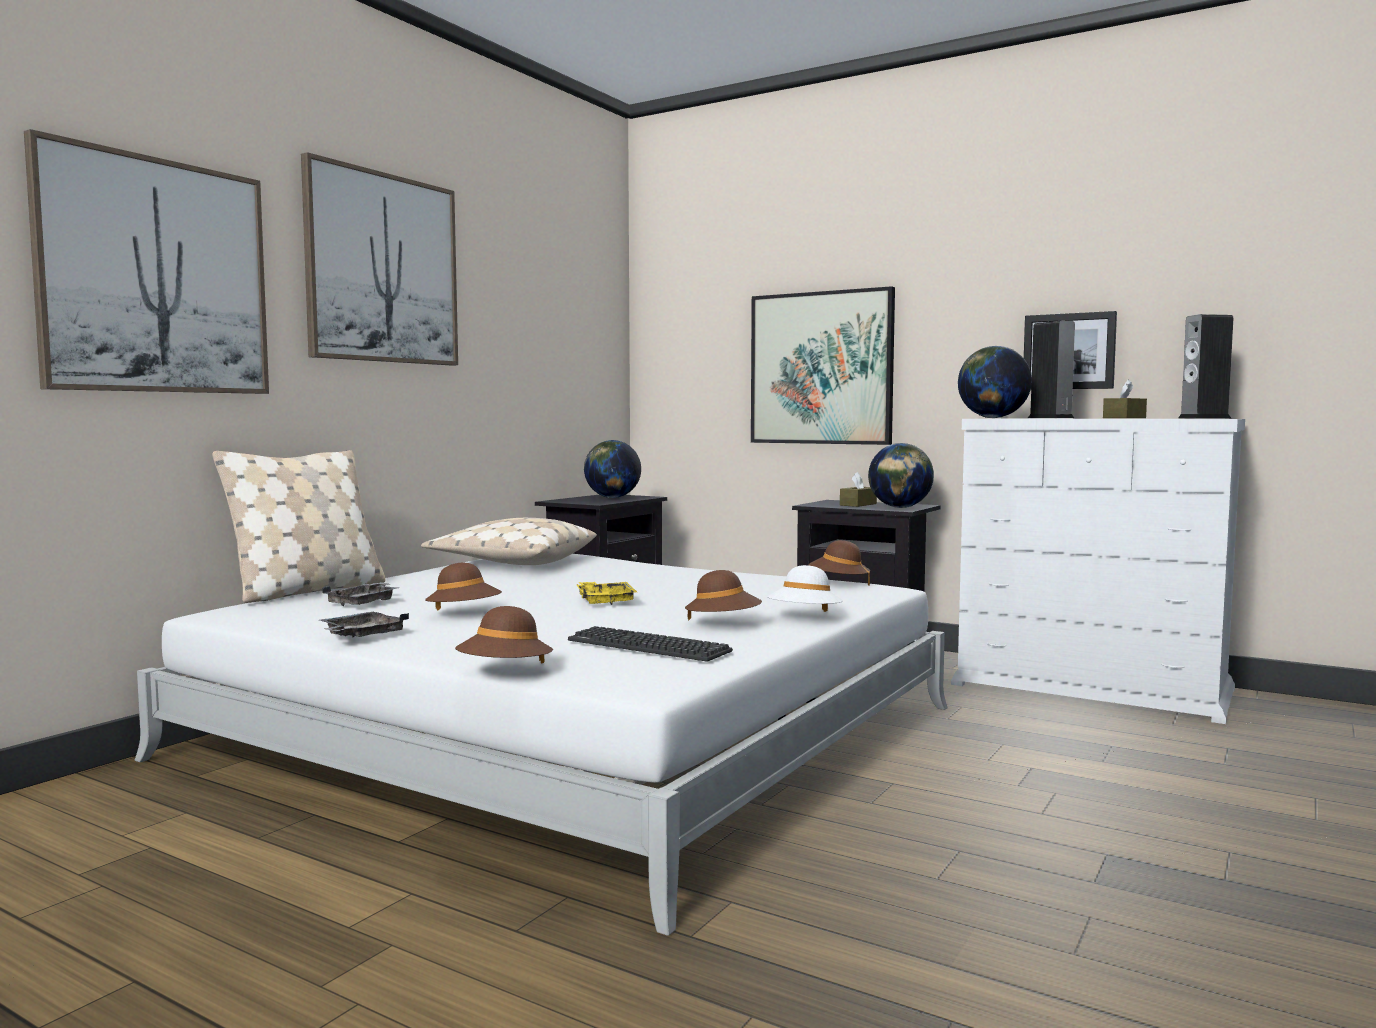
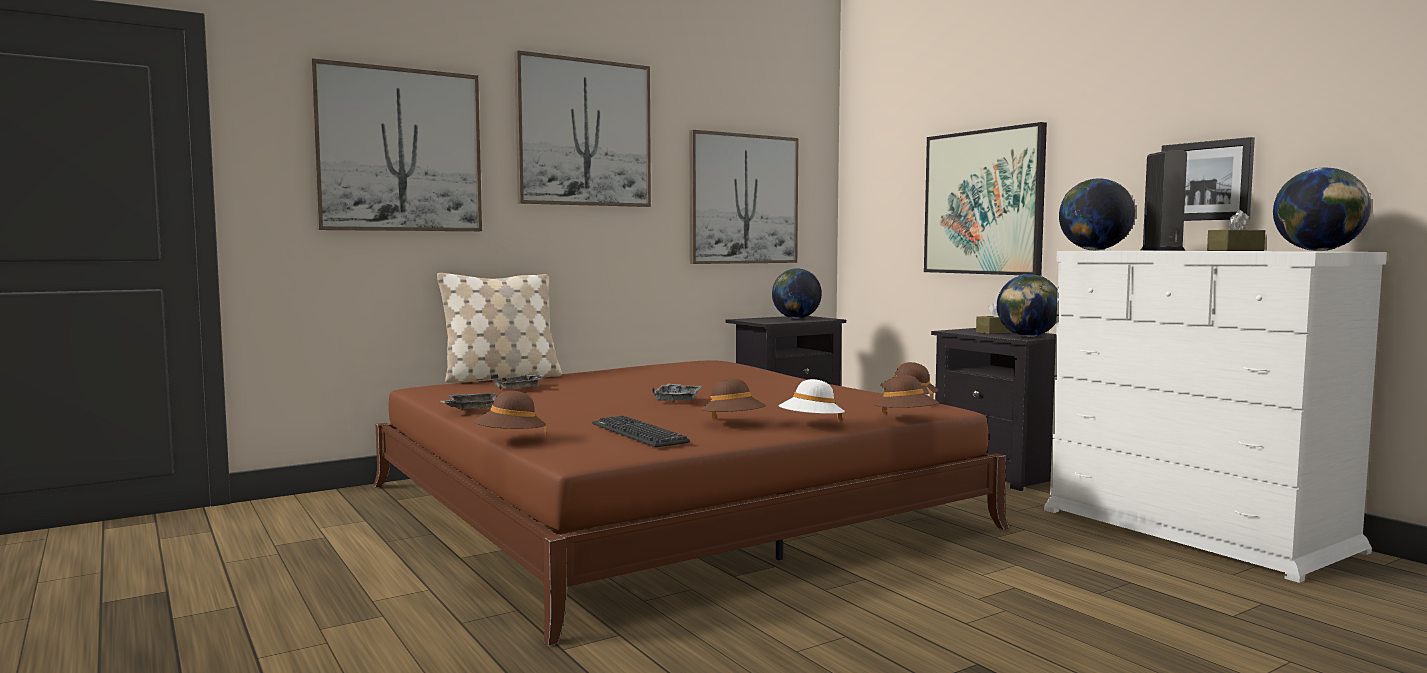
camera: 25 degrees right, 0 degrees up
white bed [135,554,948,936] -> brown bed [374,361,1009,646]
beige pillow [421,518,597,565] -> none
brown hat [425,563,502,611] -> brown hat moved to [873,375,939,415]
yellow tray [577,582,637,605] -> grey tray [652,384,702,403]
speaker [1178,314,1233,418] -> globe [1273,168,1371,251]
none -> picture [690,130,798,264]

